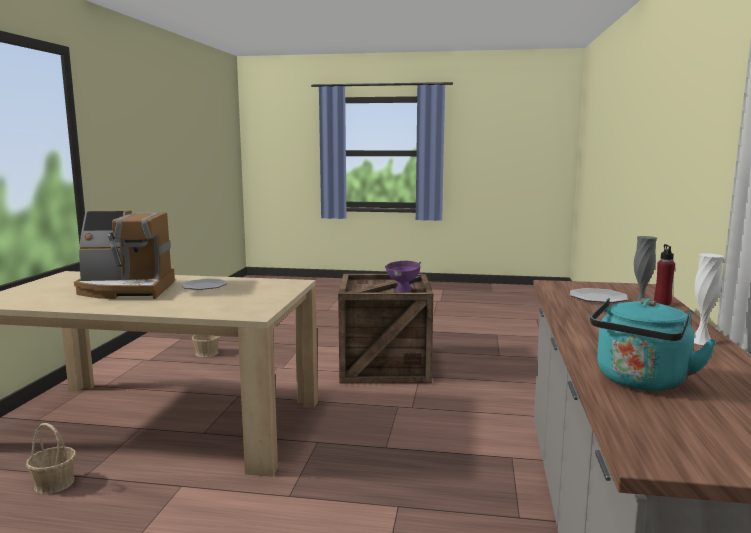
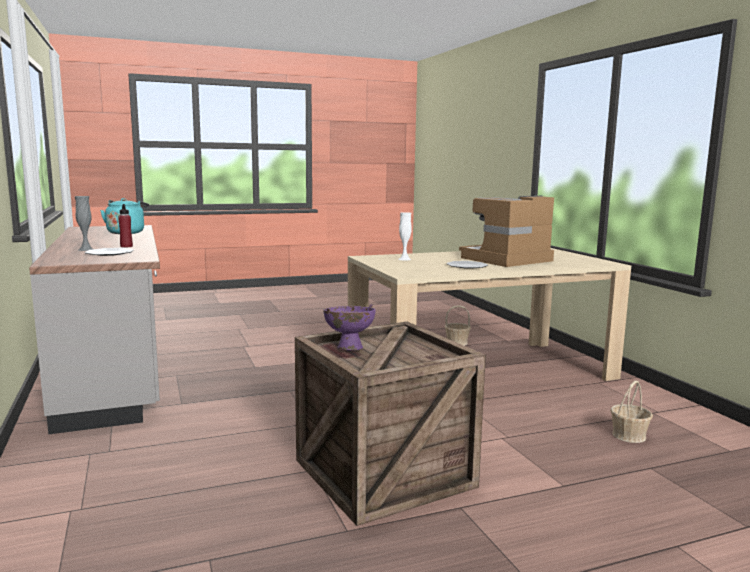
camera: 150 degrees right, 0 degrees up
red bottle [654,244,675,305] -> red bottle moved to [118,204,133,247]
white vase [694,253,724,345] -> white vase moved to [398,212,412,261]

